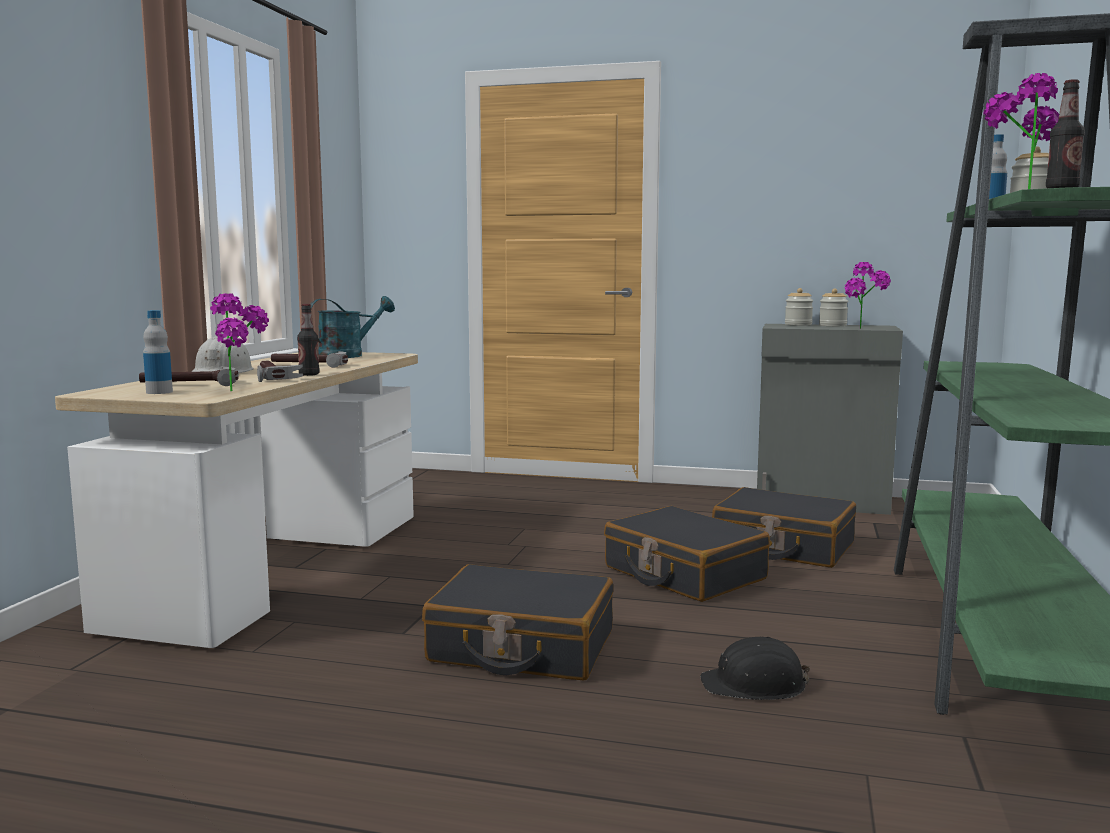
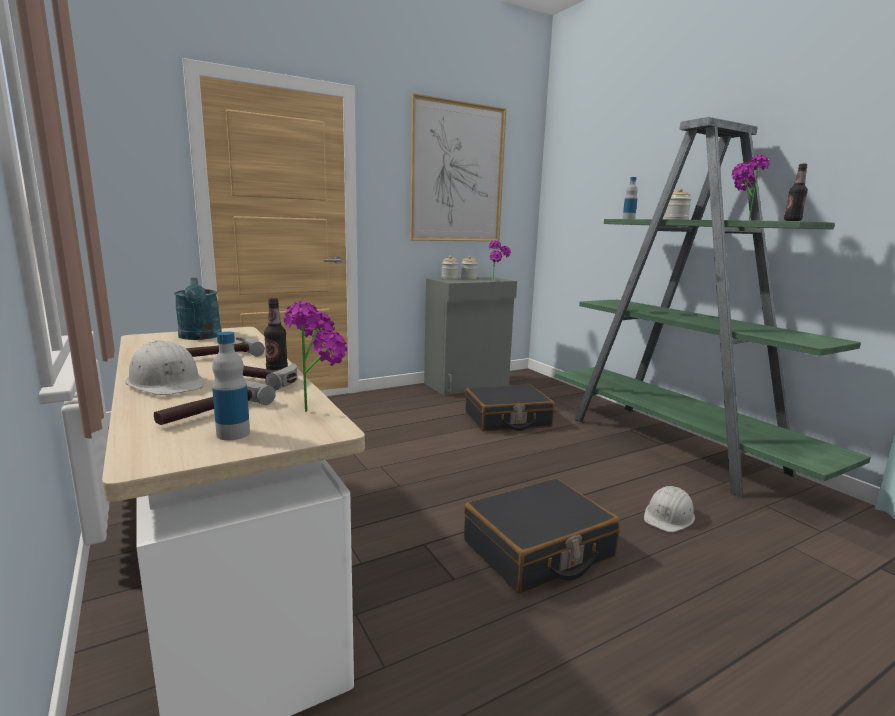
camera: 45 degrees left, 5 degrees up
turquoise watering can [311,296,395,358] -> turquoise watering can turned 150 degrees clockwise [174,278,222,340]
black suitcase [604,506,770,602] -> none
black hard hat [700,637,810,700] -> white hard hat [644,486,695,532]
none -> picture [410,93,506,242]

